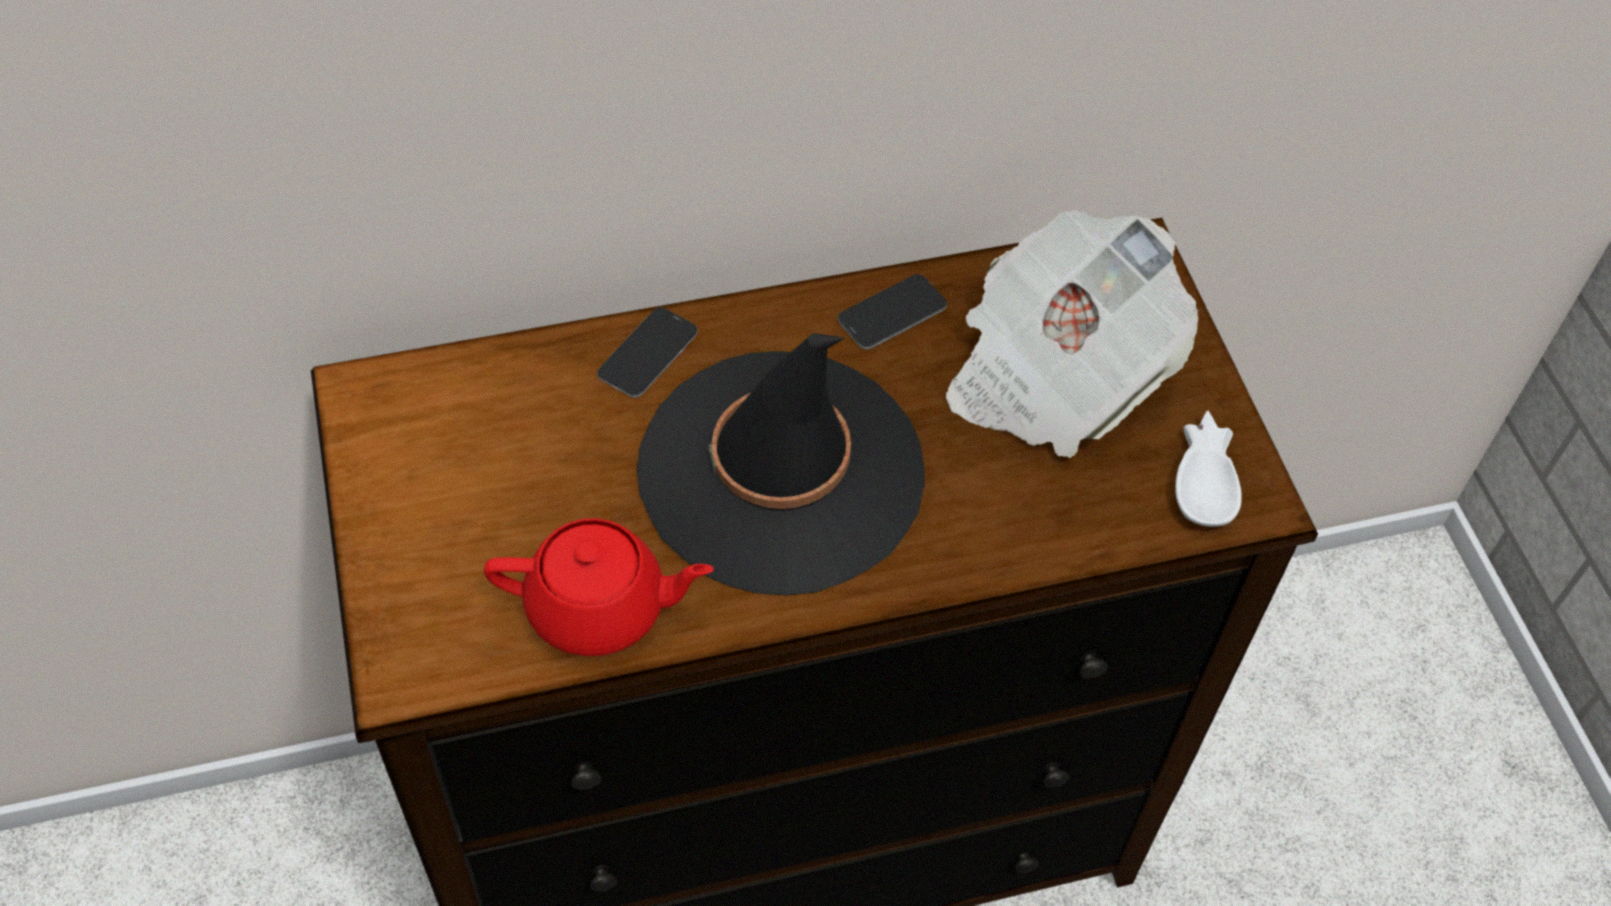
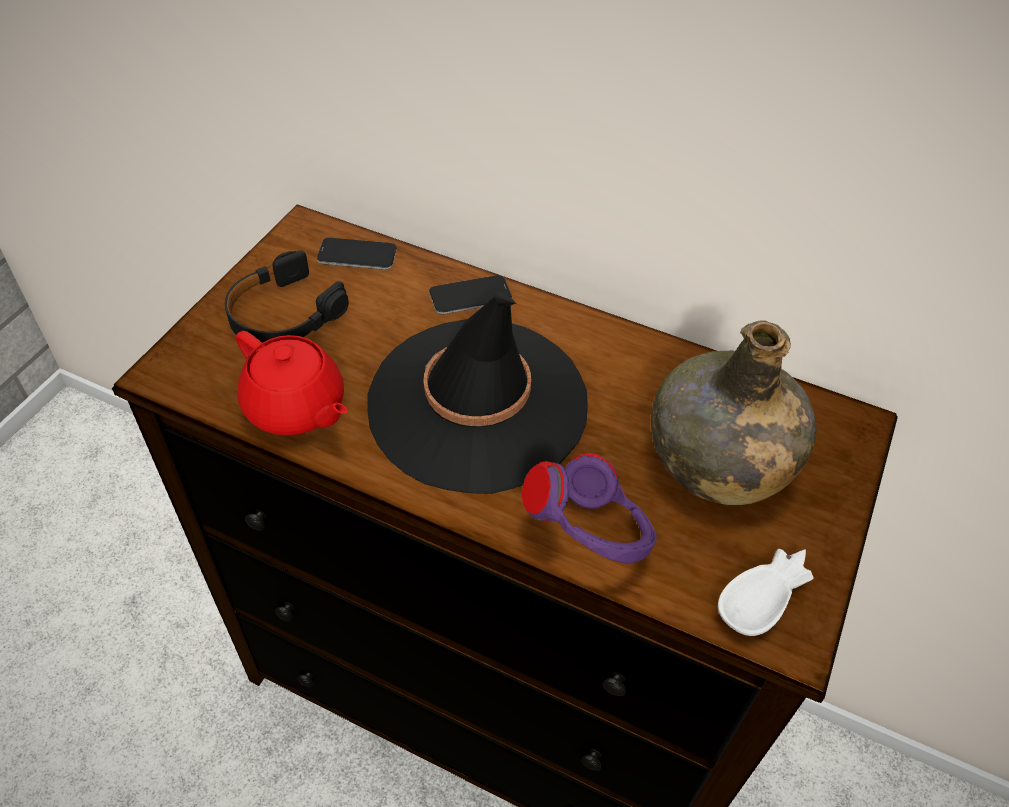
camera: 40 degrees right, 5 degrees down
phone [838,274,947,349] -> phone moved to [317,238,397,270]
newspaper [946,210,1198,458] -> green bottle [651,321,817,505]
none -> black headphones [225,250,349,343]
none -> purple headphones [522,453,657,564]

